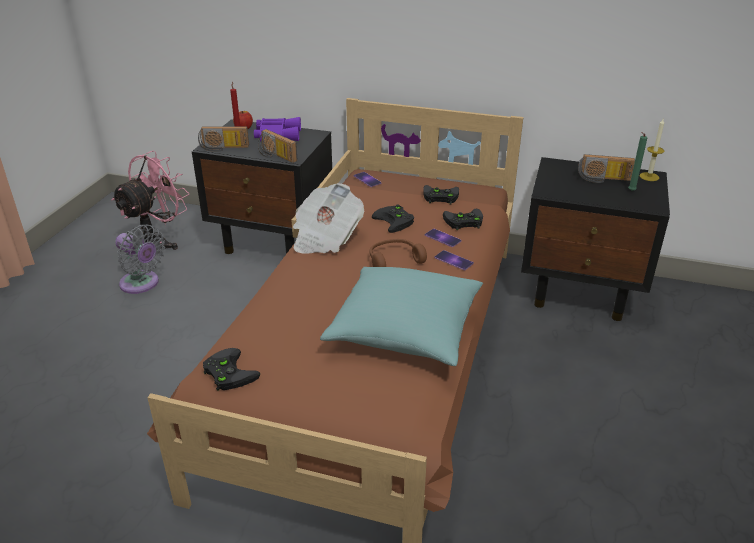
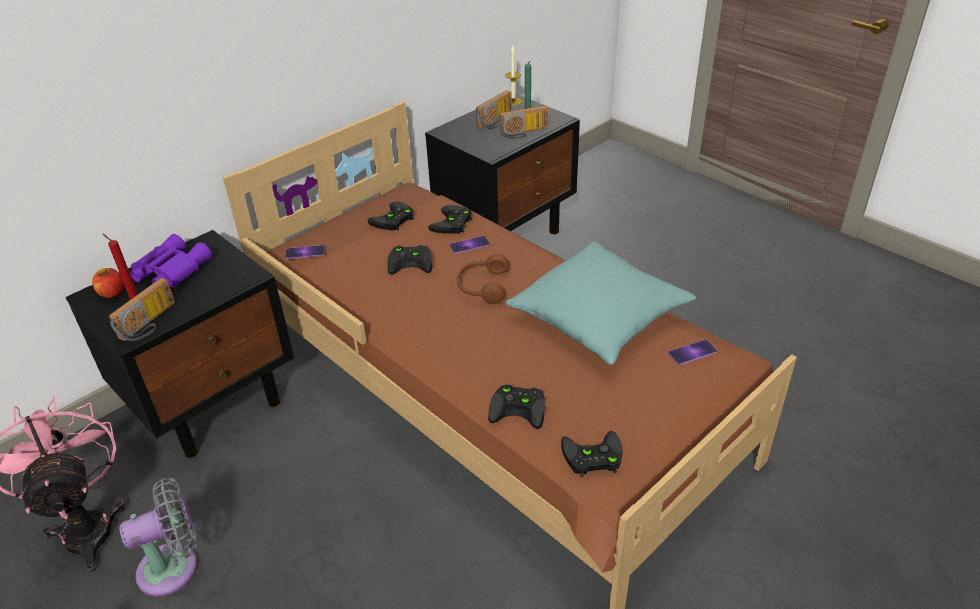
camera: 60 degrees left, 5 degrees up
radio [258,129,297,163] -> radio moved to [498,105,549,139]
newspaper [293,183,364,254] -> none
phone [435,250,474,270] -> phone moved to [668,339,717,365]
none -> black game controller [488,385,545,429]

